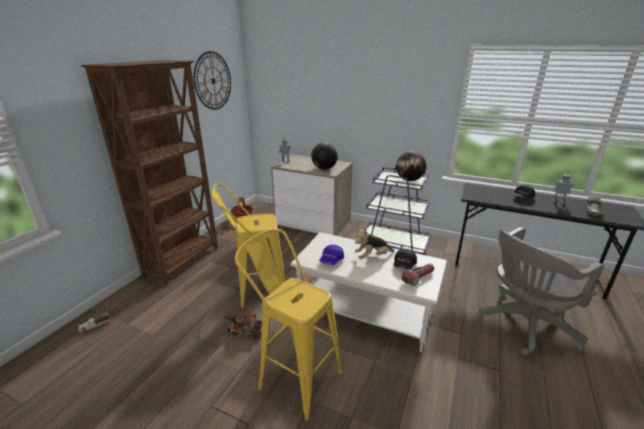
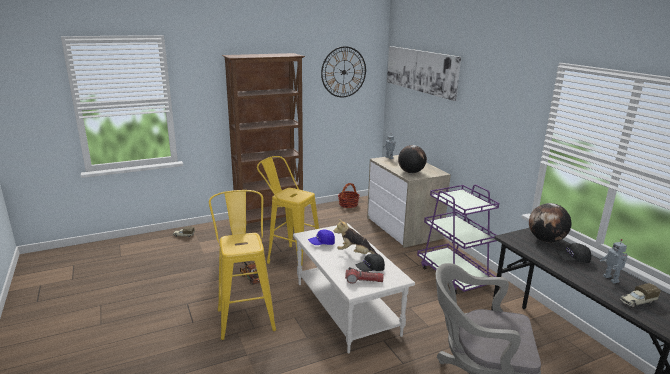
camera: 40 degrees right, 5 degrees down
globe [396,151,426,181] -> globe moved to [529,203,572,243]
none -> picture [387,46,461,101]

